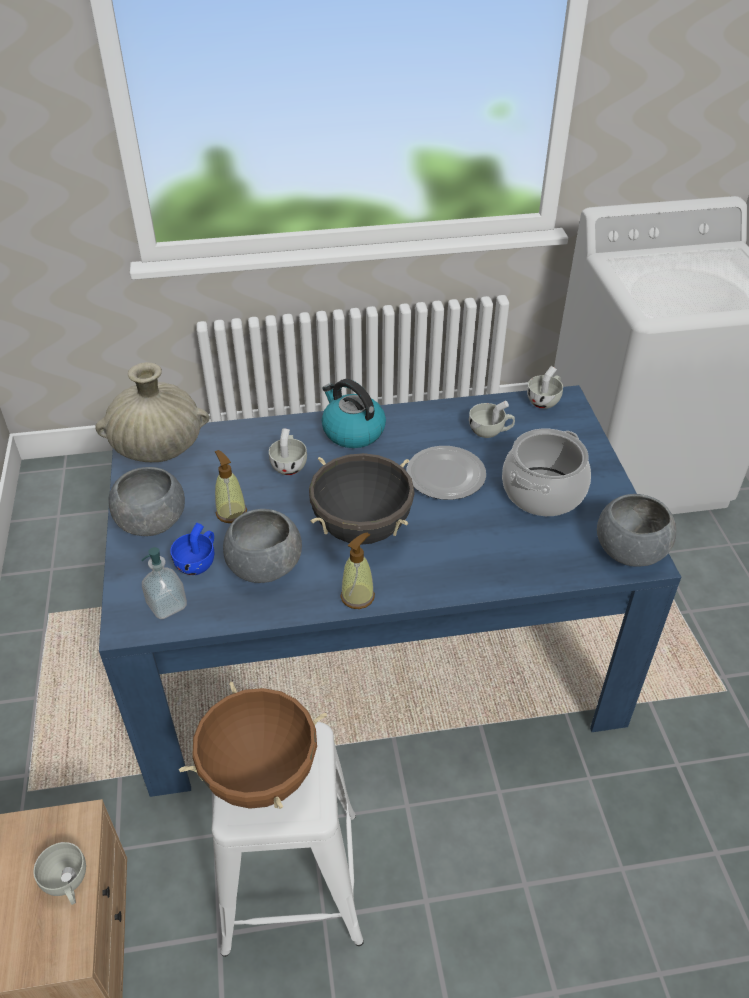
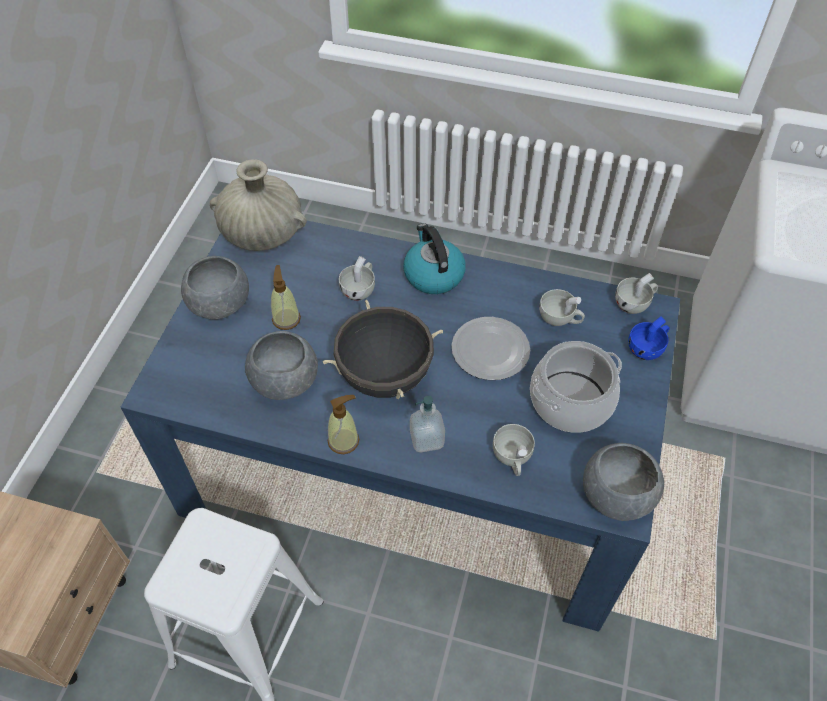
camera: 25 degrees right, 10 degrees up
white cup [33,842,86,905] -> white cup moved to [493,424,535,476]
soap dispenser [141,547,187,619] -> soap dispenser moved to [410,396,445,452]
blue cup [170,523,214,575] -> blue cup moved to [628,316,670,360]
brown cooking pot [179,682,327,809] -> none

